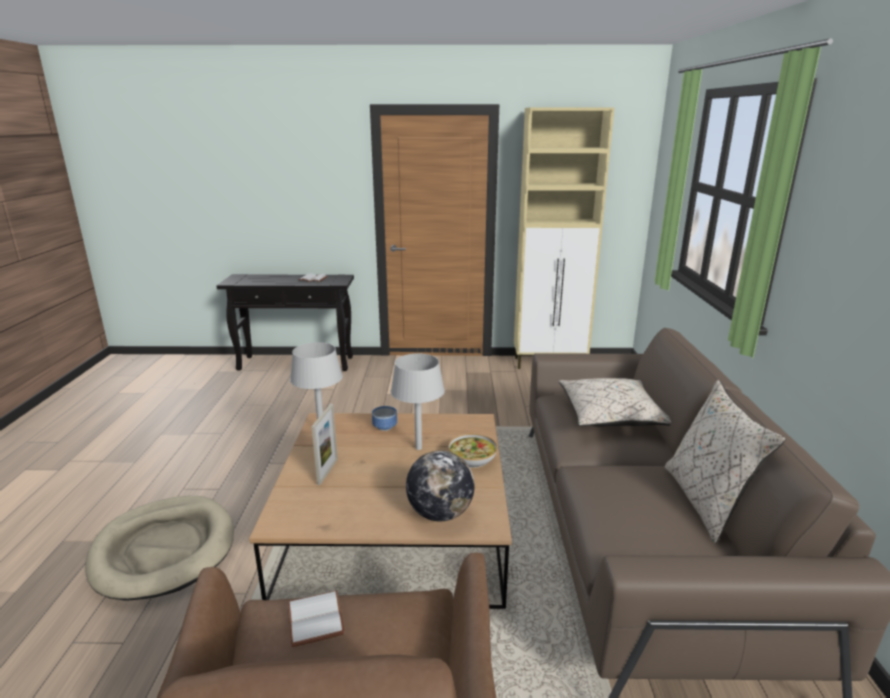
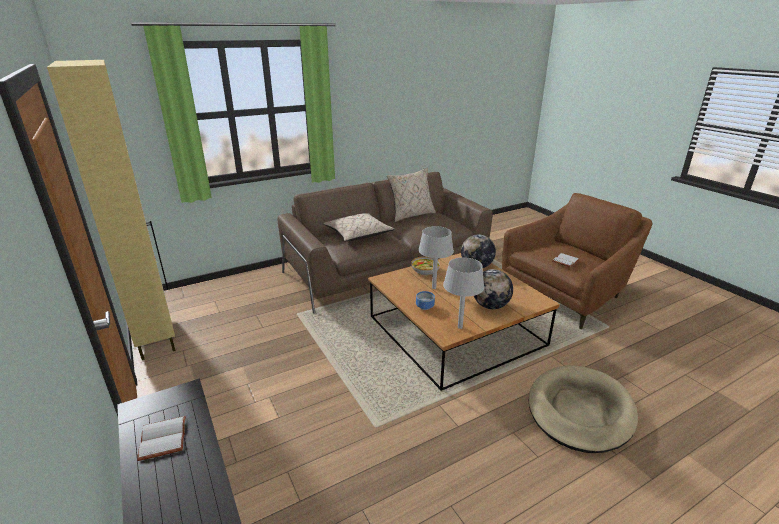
camera: 120 degrees left, 5 degrees up
picture frame [311,404,338,485] -> globe [474,269,513,309]

